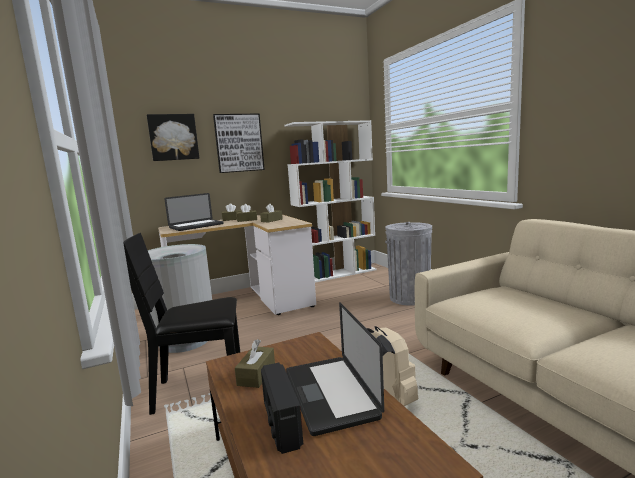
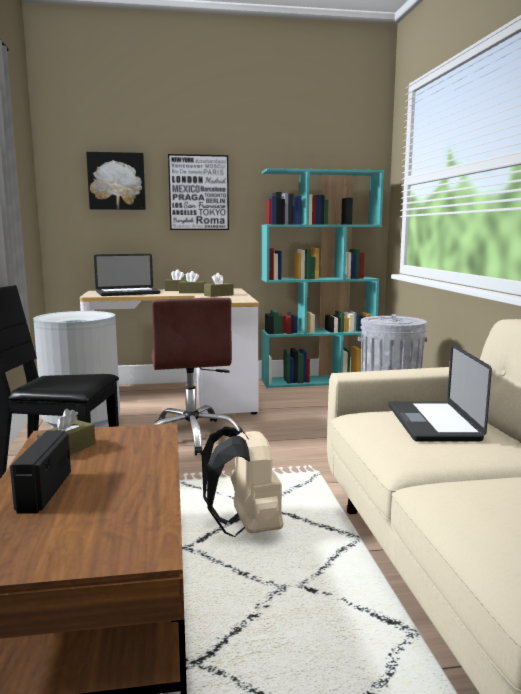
camera: 15 degrees right, 0 degrees up
white bookcase [284,120,377,283] -> turquoise bookcase [262,168,384,388]
laptop [286,303,384,436] -> laptop moved to [389,344,492,441]
none -> brown office chair [151,298,242,455]

